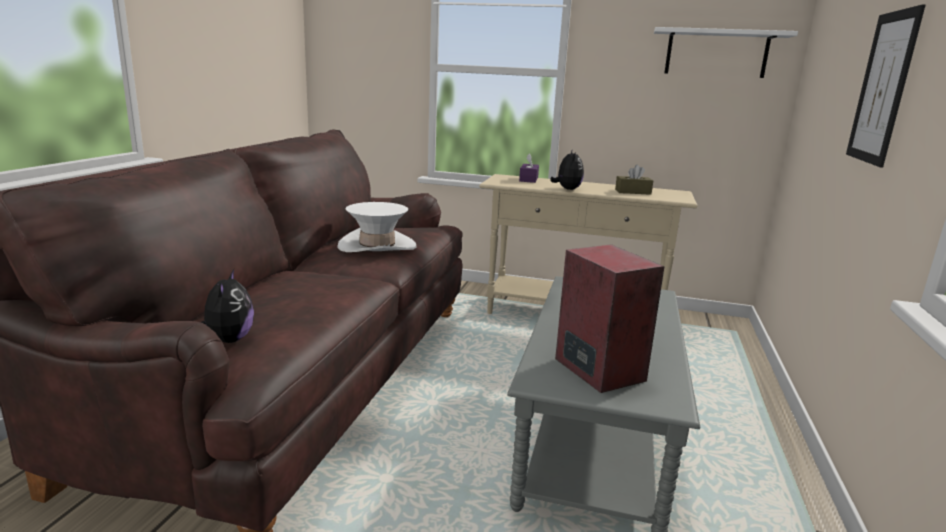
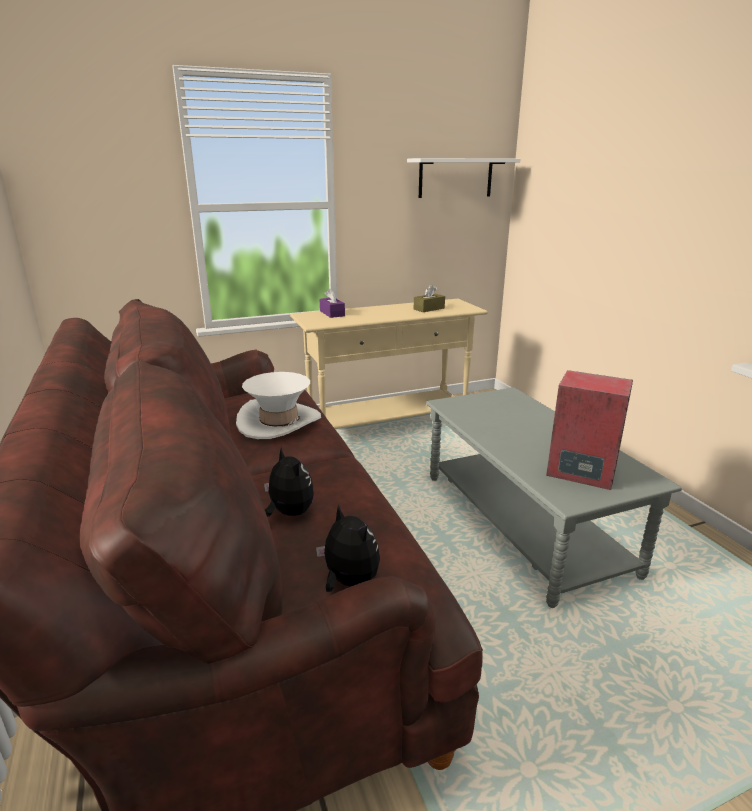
camera: 35 degrees left, 5 degrees up
plush toy [550,149,584,190] -> plush toy moved to [264,447,314,517]
picture [846,4,925,168] -> none

